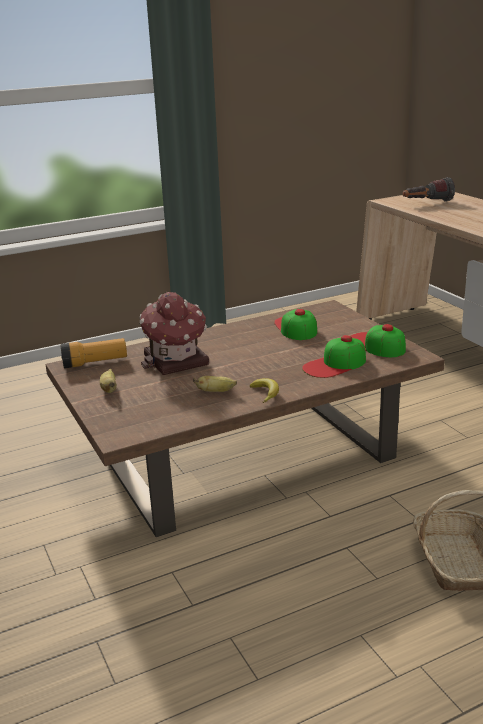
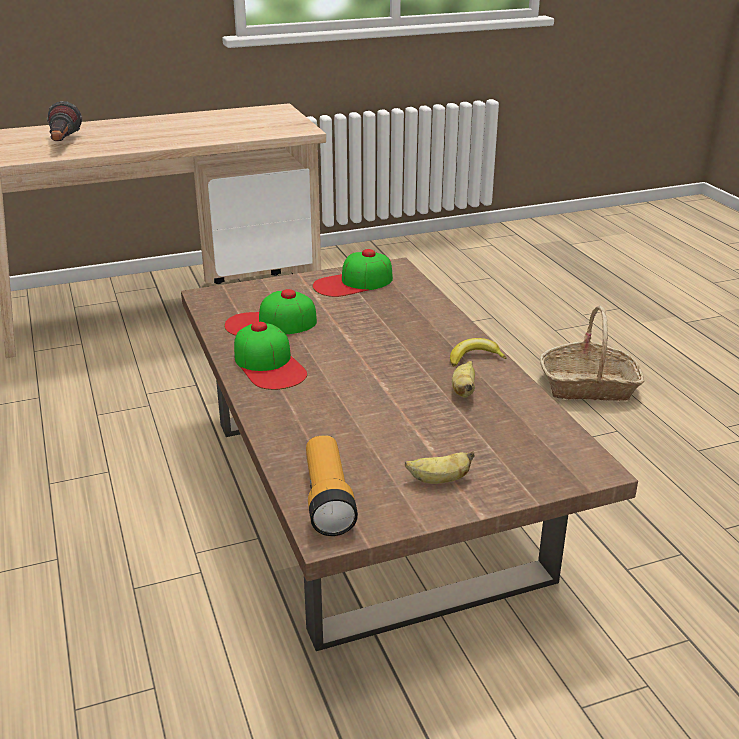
camera: 85 degrees left, 5 degrees up
toy house [139,292,209,375] -> none
cap [302,335,366,378] -> cap moved to [234,322,307,390]

